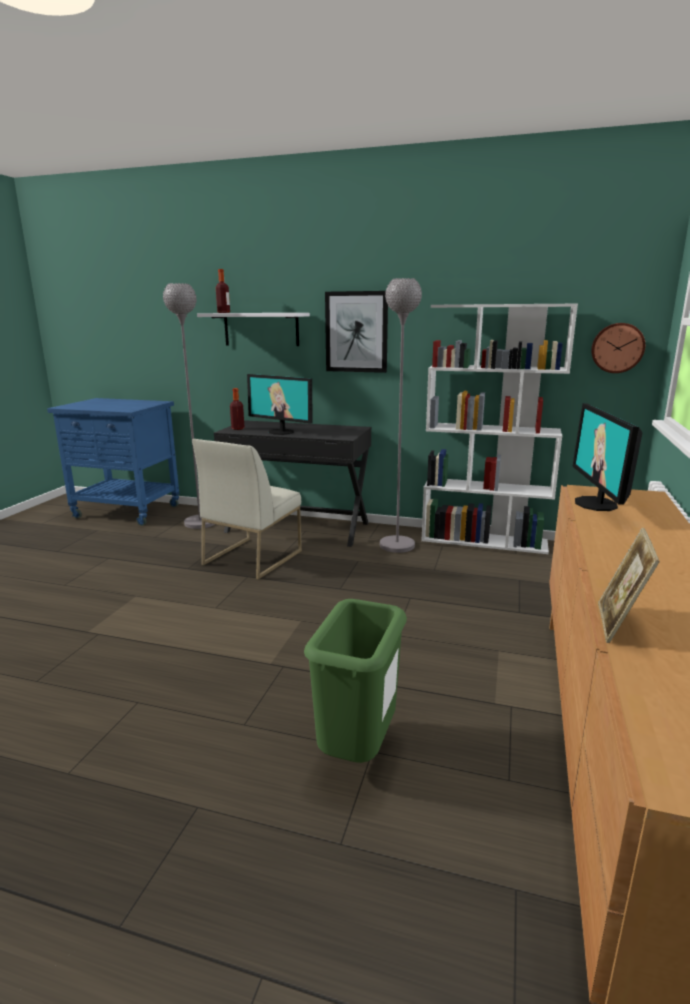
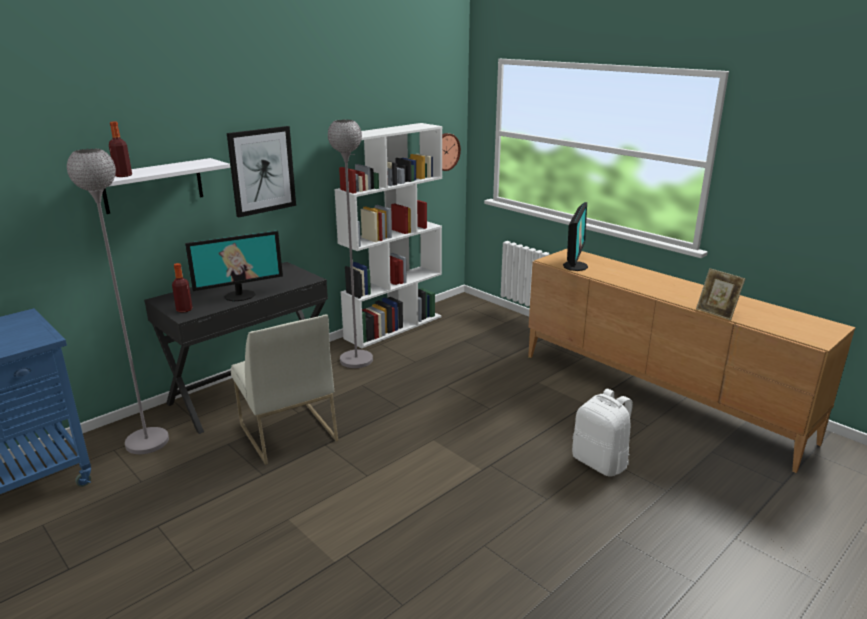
camera: 60 degrees left, 5 degrees up
green trash can [304,599,407,763] -> white backpack [572,389,633,476]
monitor [572,403,642,511] -> monitor turned 105 degrees counterclockwise [563,202,588,271]

